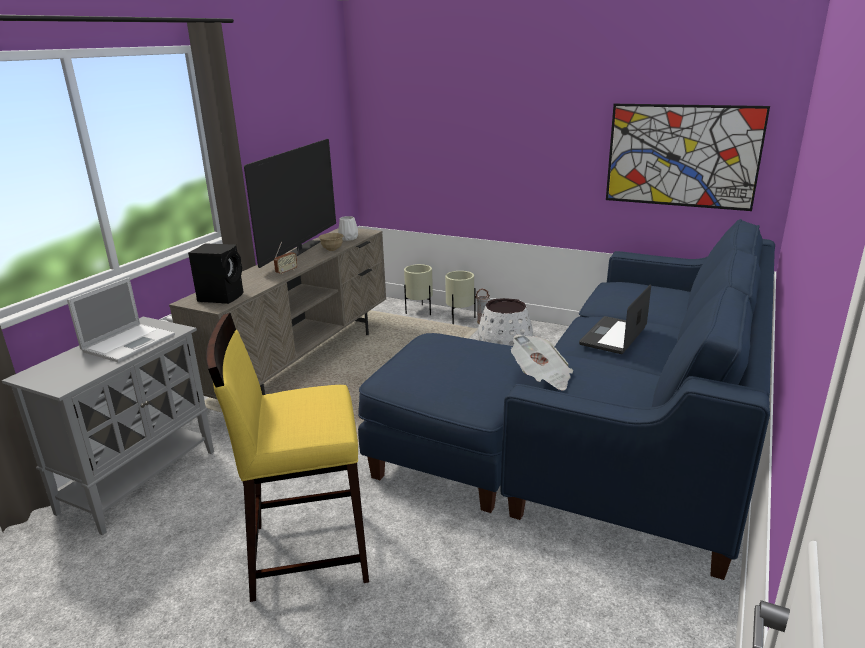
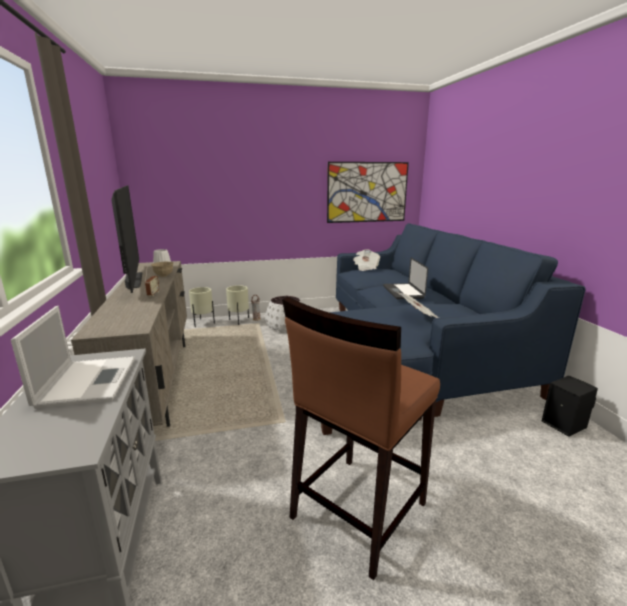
camera: 40 degrees left, 5 degrees down
black speaker [188,243,244,304] -> black speaker moved to [542,376,598,437]
yellow stool [206,313,369,602] -> brown stool [282,296,440,580]
none -> newspaper [353,249,380,271]

